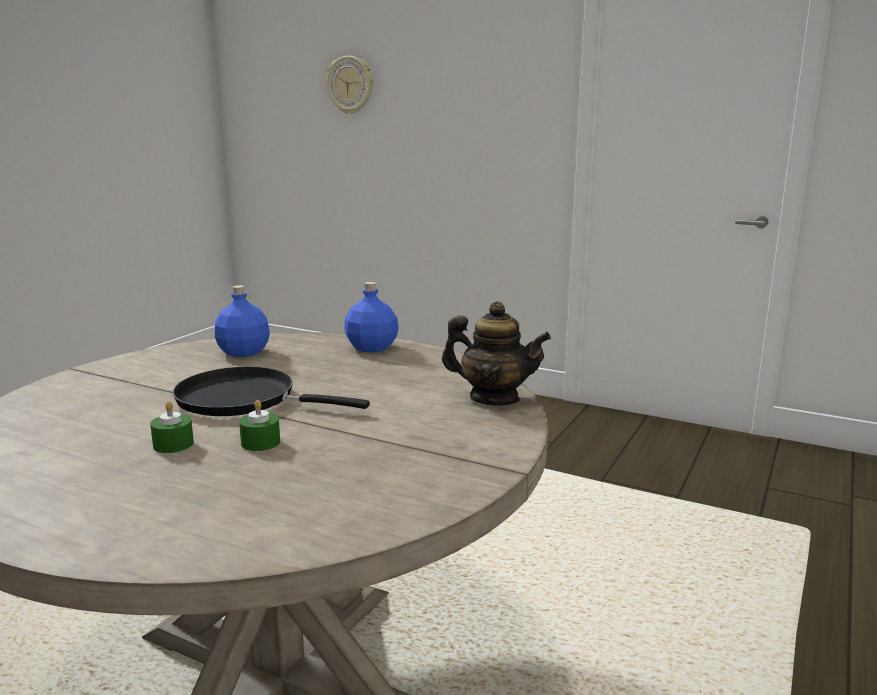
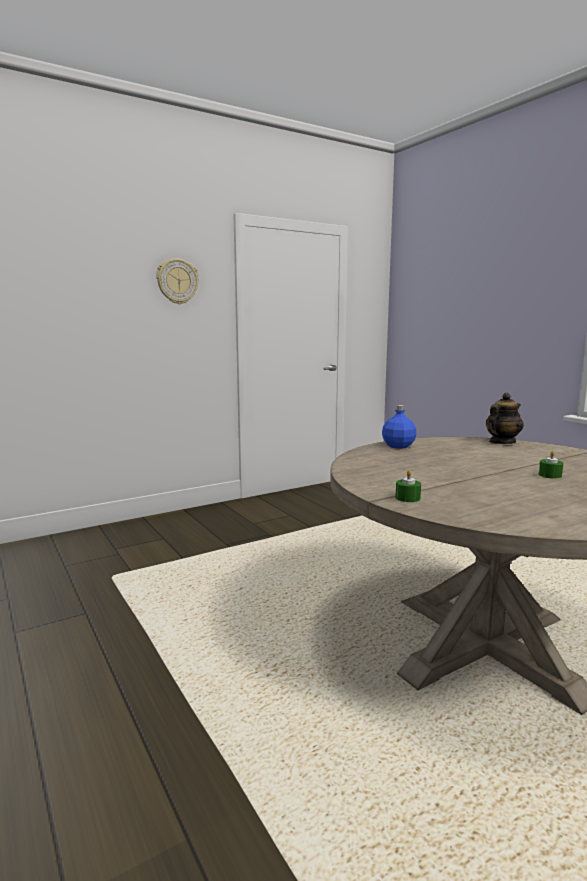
camera: 60 degrees left, 5 degrees down
green candle [150,401,194,453] -> green candle moved to [396,470,421,502]
black frying pan [173,367,370,416] -> none
blue bottle [215,285,270,357] -> none
wall clock [326,56,373,114] -> wall clock moved to [156,259,199,304]

